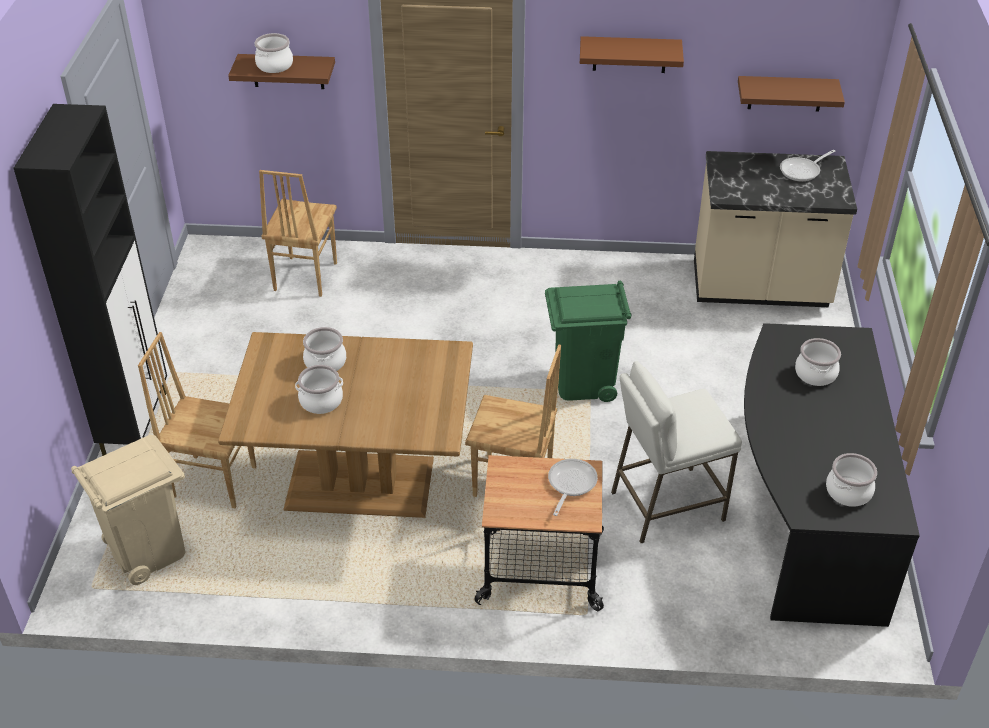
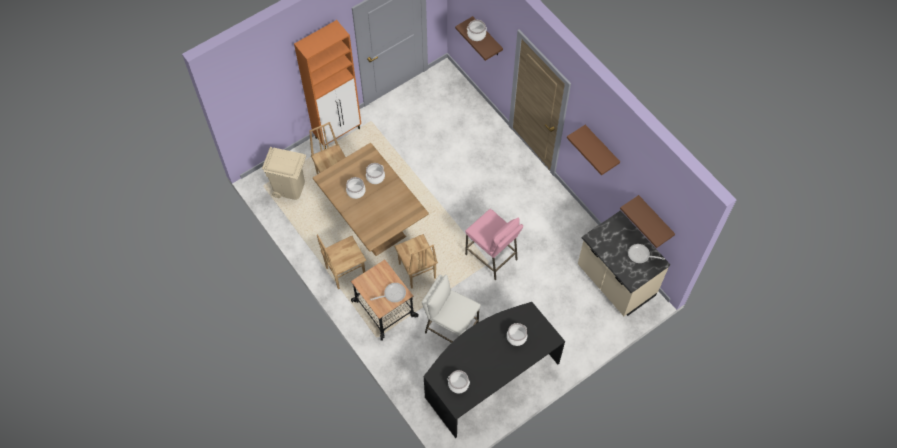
camera: 50 degrees right, 20 degrees up
black cabinet [14,104,167,456] -> orange cabinet [294,20,361,149]
brown chair [259,170,337,297] -> brown chair moved to [317,234,366,290]
green trash can [545,281,632,402] -> pink stool [465,209,523,280]

